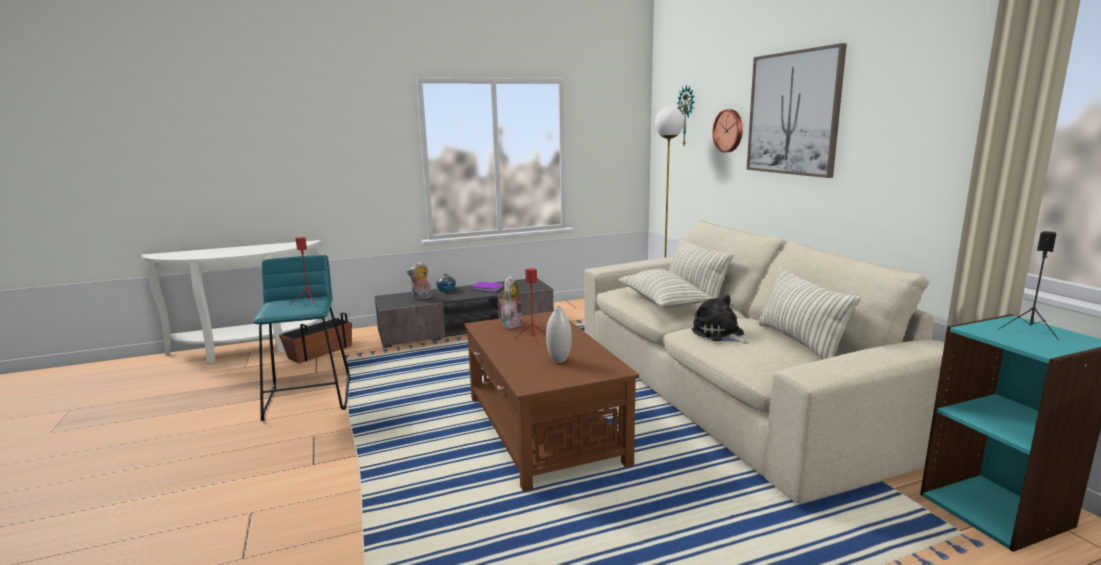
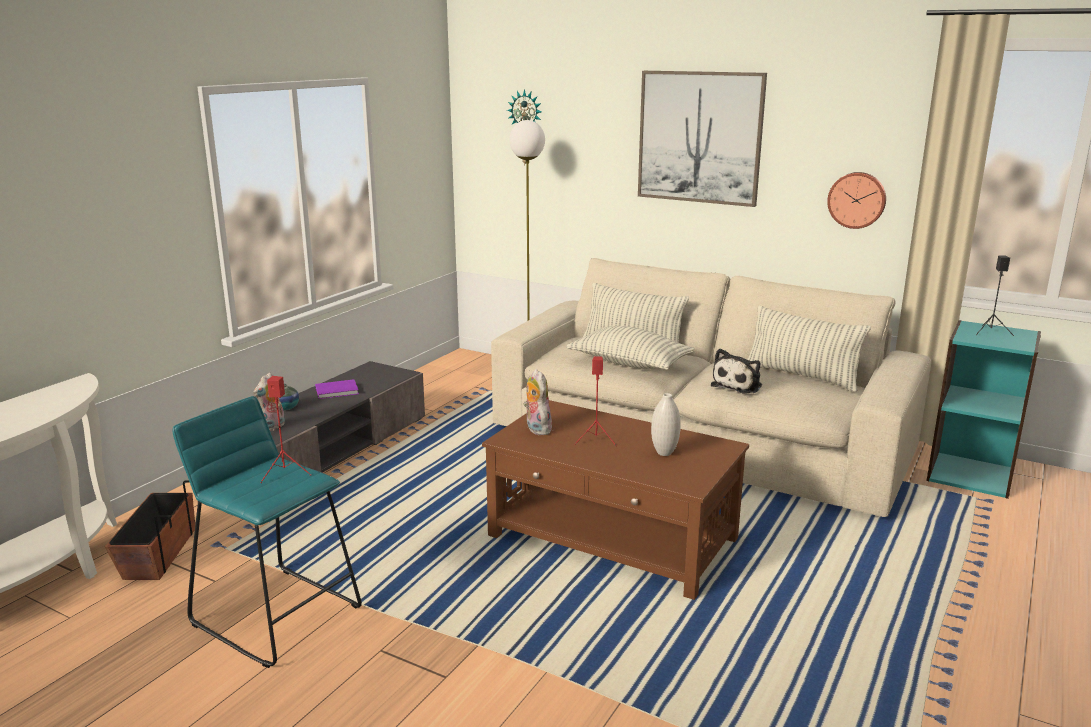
camera: 40 degrees left, 5 degrees up
plush toy [692,295,749,344] -> plush toy turned 75 degrees counterclockwise [711,349,762,394]
wall clock [713,109,743,152] -> wall clock moved to [827,172,886,229]

